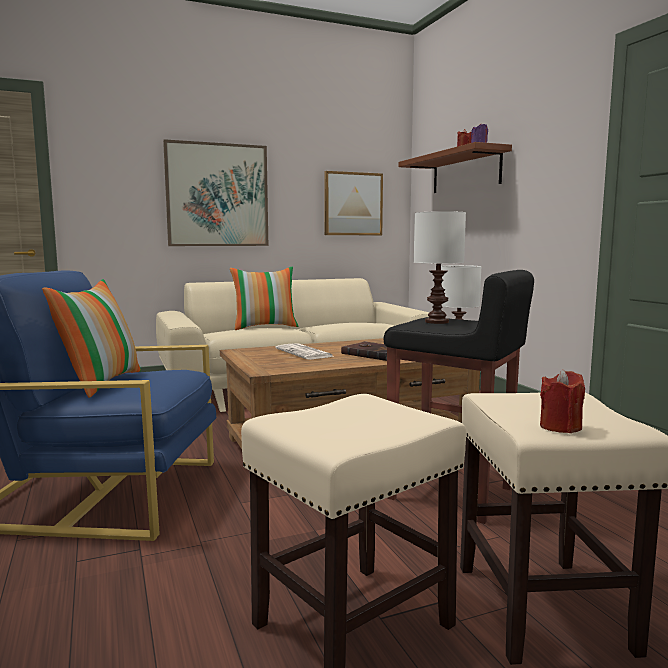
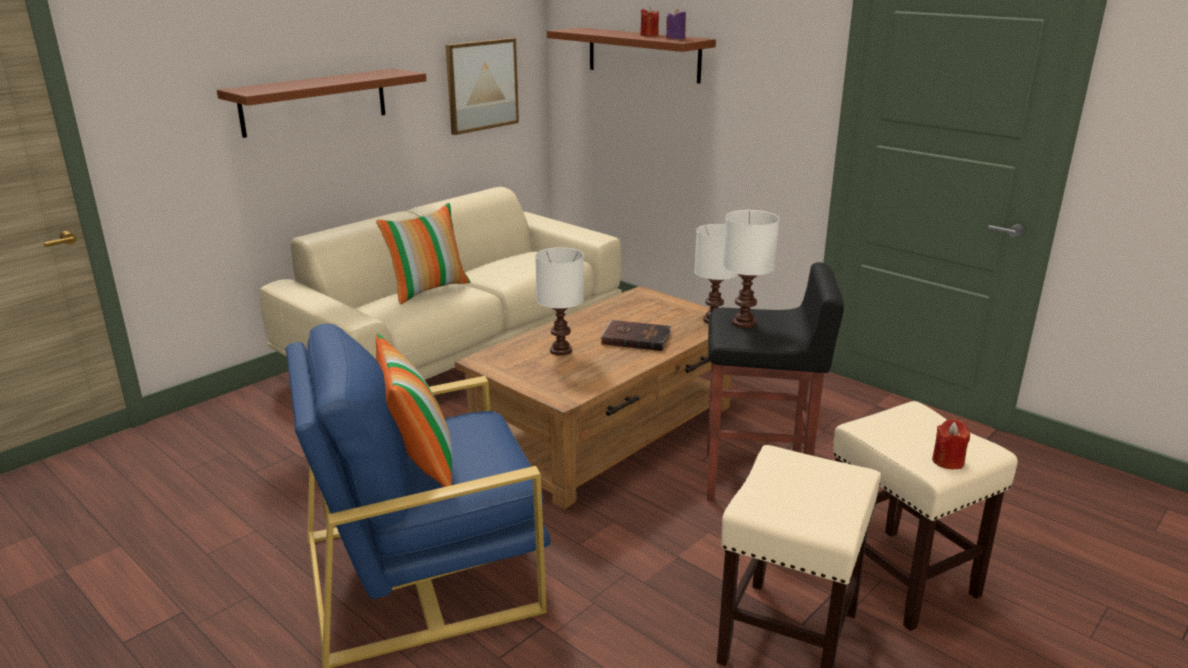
camera: 25 degrees left, 15 degrees up
picture [163,139,268,246] -> brown shelf [217,69,426,138]
newspaper [275,343,335,359] -> white table lamp [535,247,584,356]

